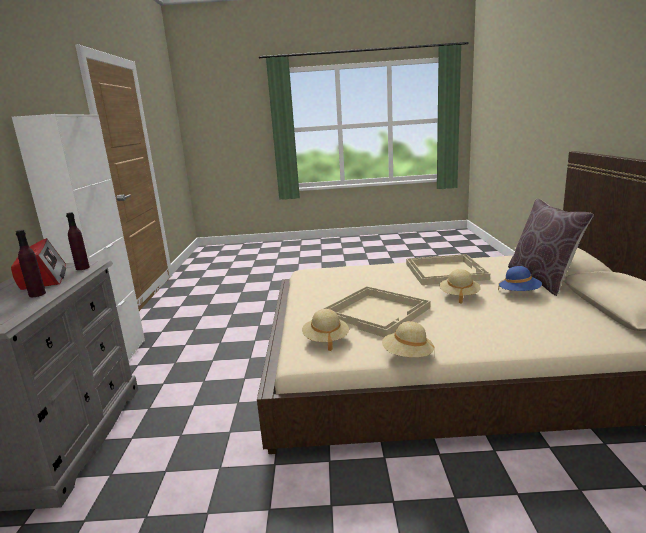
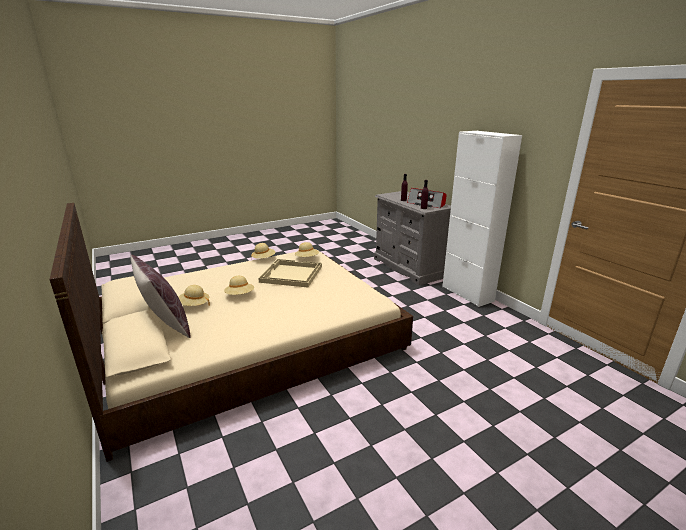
camera: 150 degrees right, 5 degrees up
beige tray [406,254,490,285] -> none
blue hat [498,266,542,291] -> beige hat [178,285,210,306]

